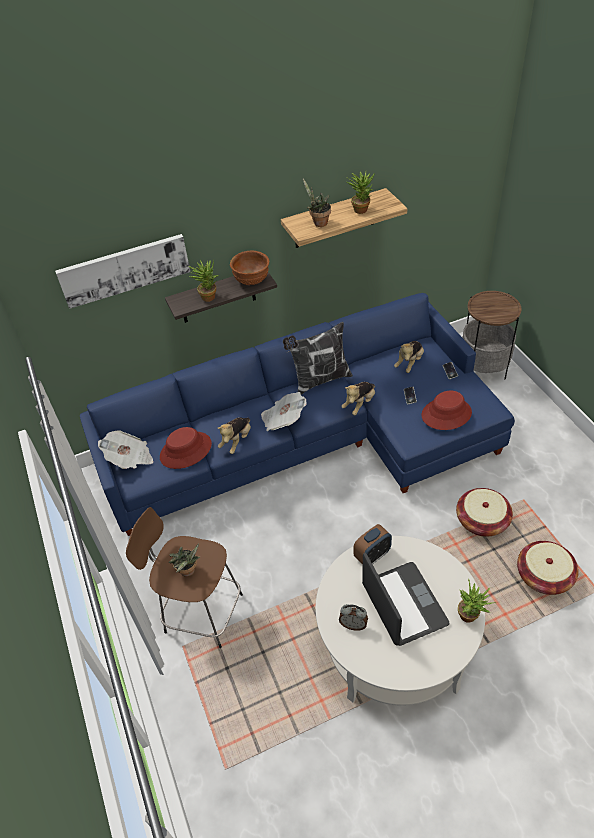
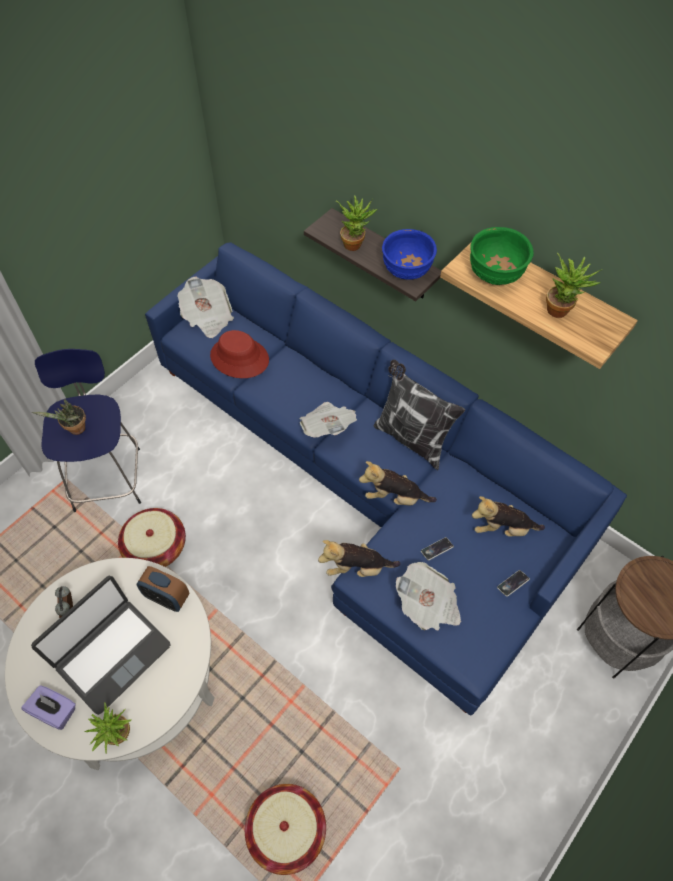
camera: 60 degrees right, 10 degrees up
picture [55,234,190,309] -> none
brown stool [126,507,243,648] -> blue stool [35,349,141,512]
plush toy [218,417,251,454] -> plush toy moved to [318,540,401,577]
brown bowl [230,250,269,285] -> blue bowl [382,229,437,280]
potted plant [303,178,331,227] -> green bowl [470,227,533,285]
red hat [421,391,472,430] -> newspaper [396,562,461,630]
basket [456,488,513,537] -> basket moved to [118,508,186,567]
none -> purple tissue box [21,685,76,730]

